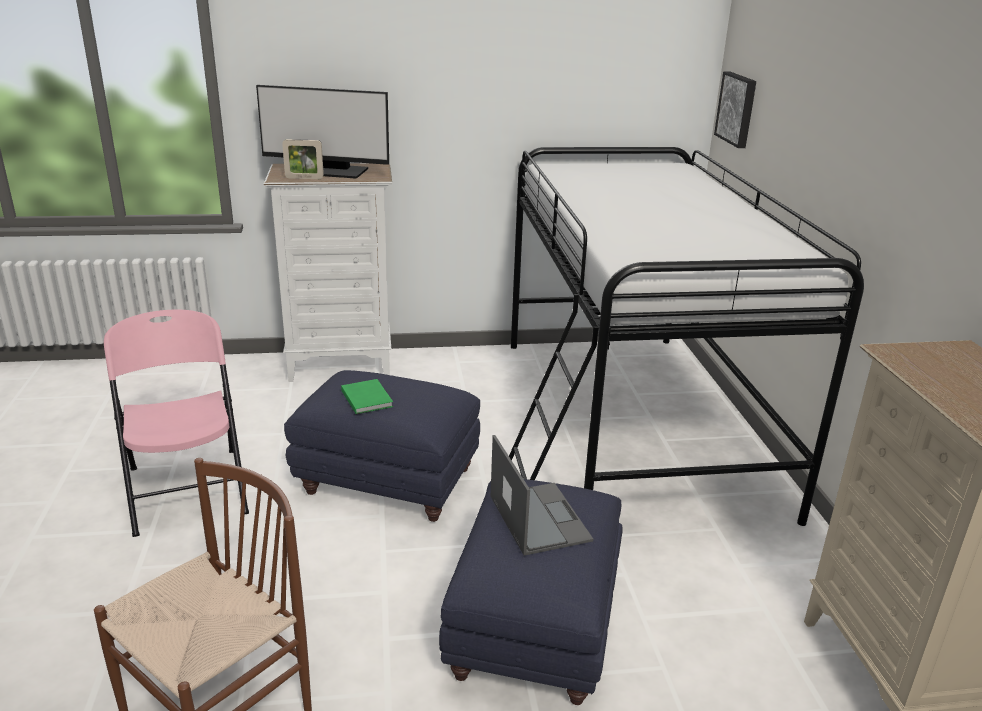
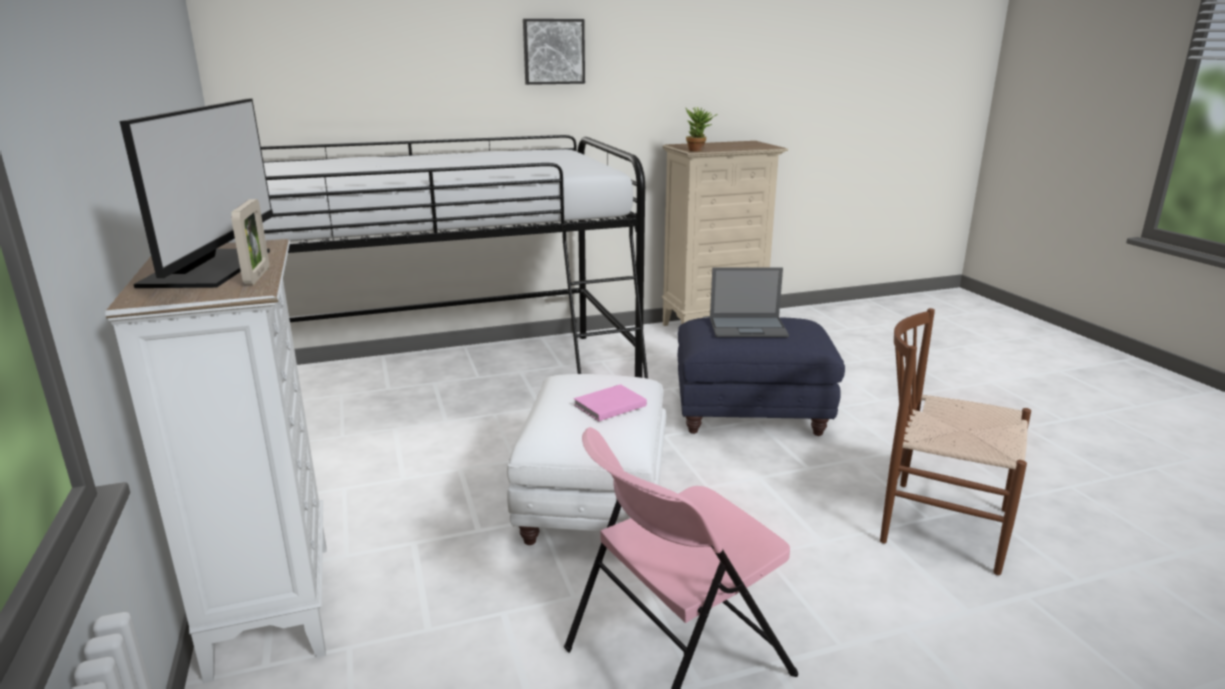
camera: 100 degrees left, 5 degrees down
blue ottoman [284,370,480,522] -> white ottoman [507,374,666,545]
green book [341,379,393,414] -> pink book [574,384,647,421]
laptop [491,435,593,556] -> laptop turned 150 degrees counterclockwise [710,267,789,337]
picture [714,72,756,148] -> picture moved to [523,19,585,85]
none -> potted plant [685,107,718,151]

